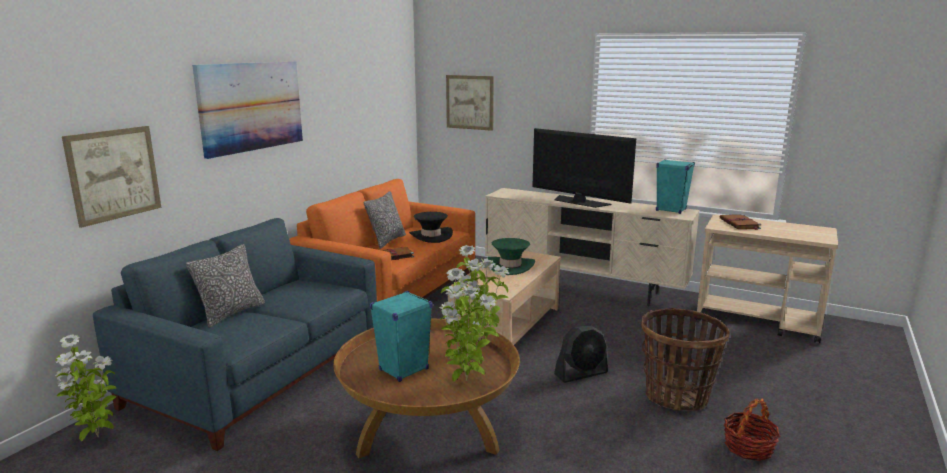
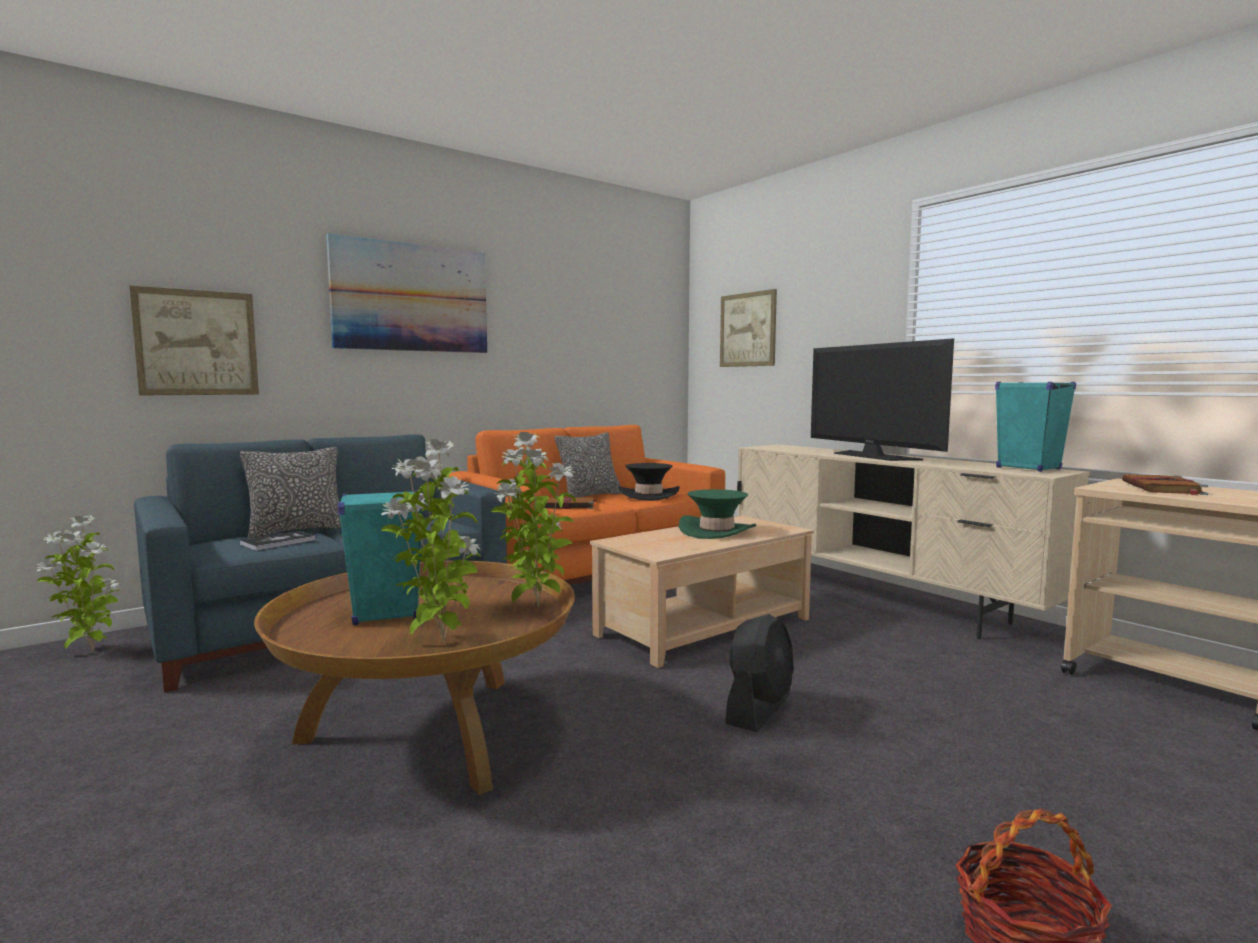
camera: 25 degrees right, 10 degrees down
black fan [554,326,608,383] -> black fan turned 60 degrees counterclockwise [725,614,794,732]
basket [641,308,730,411] -> none
none -> book [240,531,316,551]

